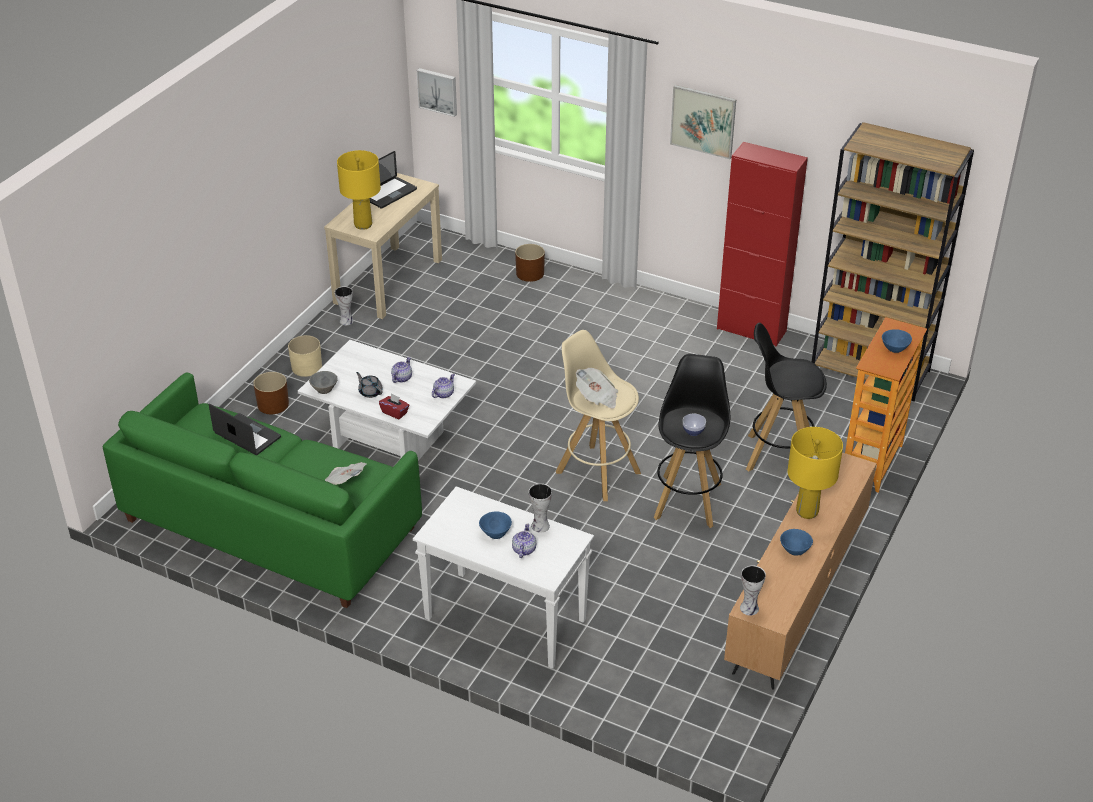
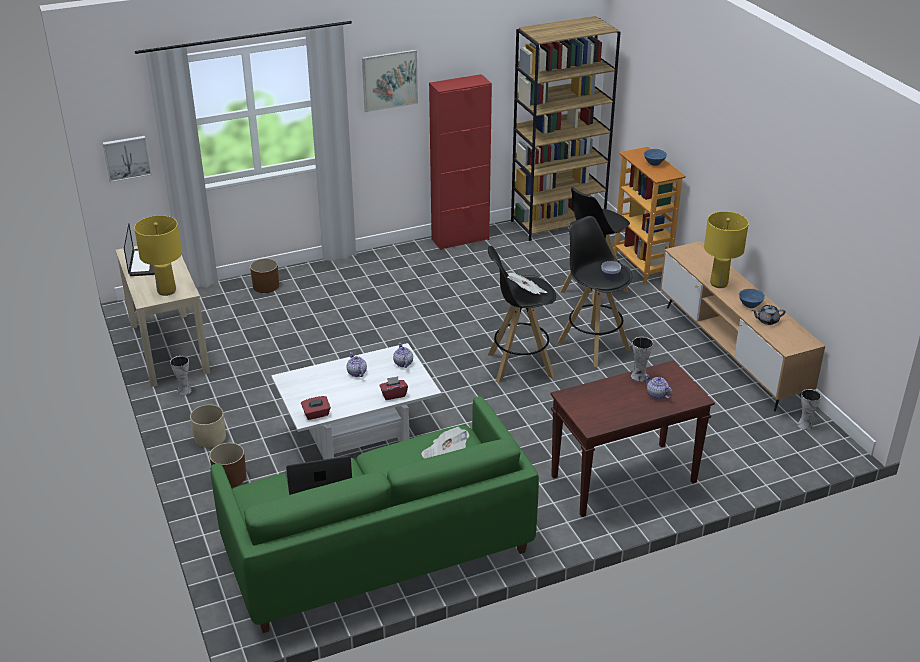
camera: 50 degrees left, 5 degrees down
grey bowl [309,371,338,394] -> red tissue box [301,396,331,420]
grey teapot [356,372,383,398] -> grey teapot moved to [751,305,786,325]
white console table [413,486,594,669] -> brown console table [550,360,715,517]
blue bowl [479,512,512,539] -> none
beige stool [556,330,641,501] -> black stool [488,246,556,383]
vase [740,565,766,615] -> vase moved to [797,389,821,430]

